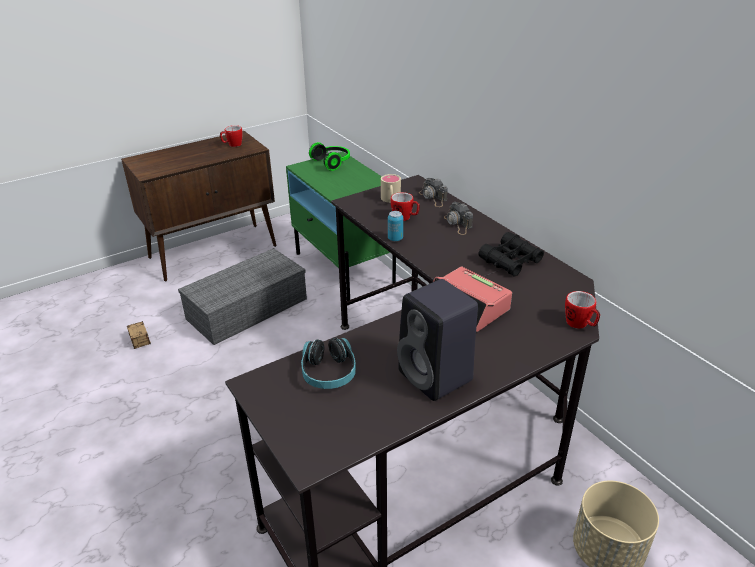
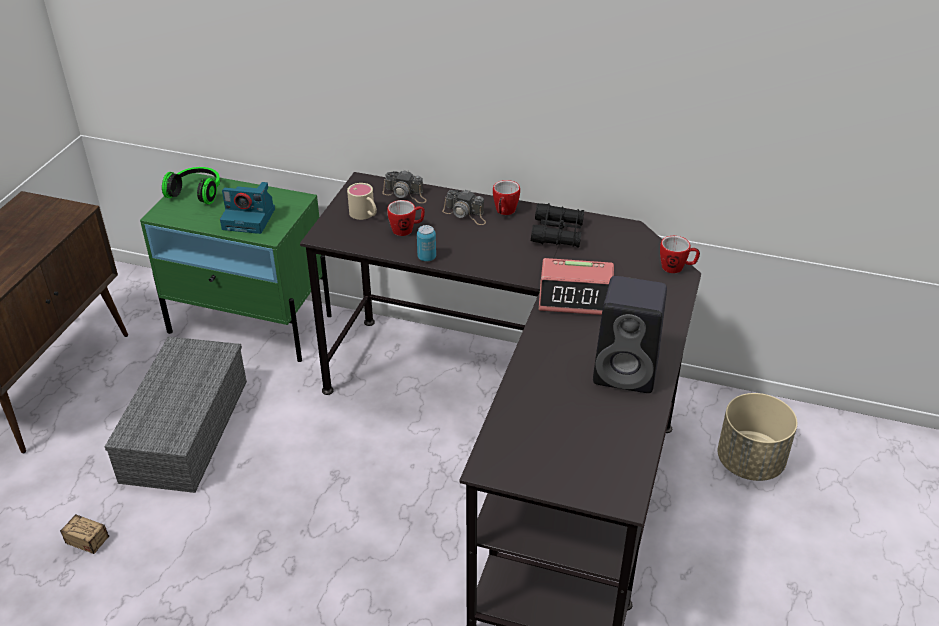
camera: 40 degrees left, 5 degrees up
mug [220,125,243,147] -> mug moved to [493,180,520,215]
headphones [301,338,356,389] -> none
none -> camera [220,182,275,234]

